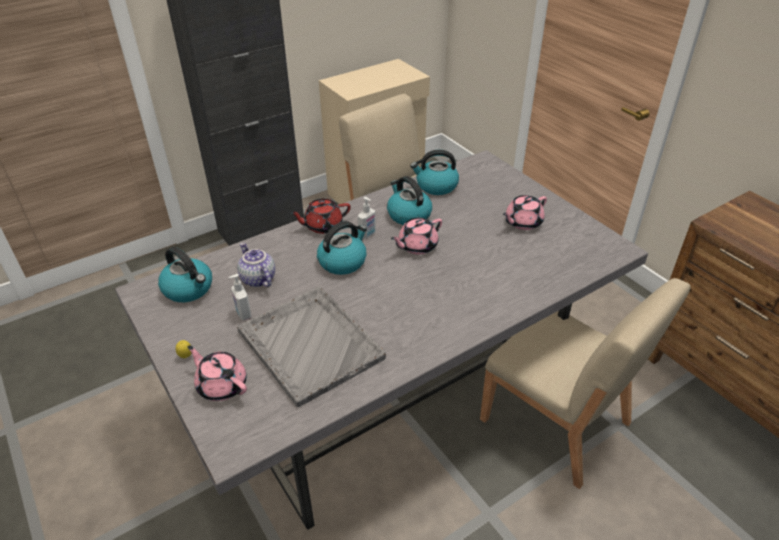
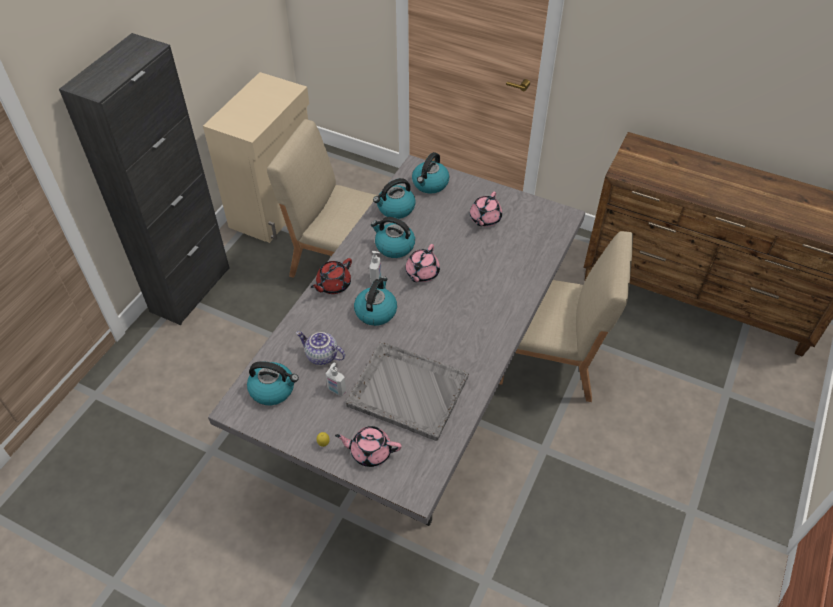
camera: 30 degrees left, 10 degrees up
none -> kettle [412,152,450,194]

